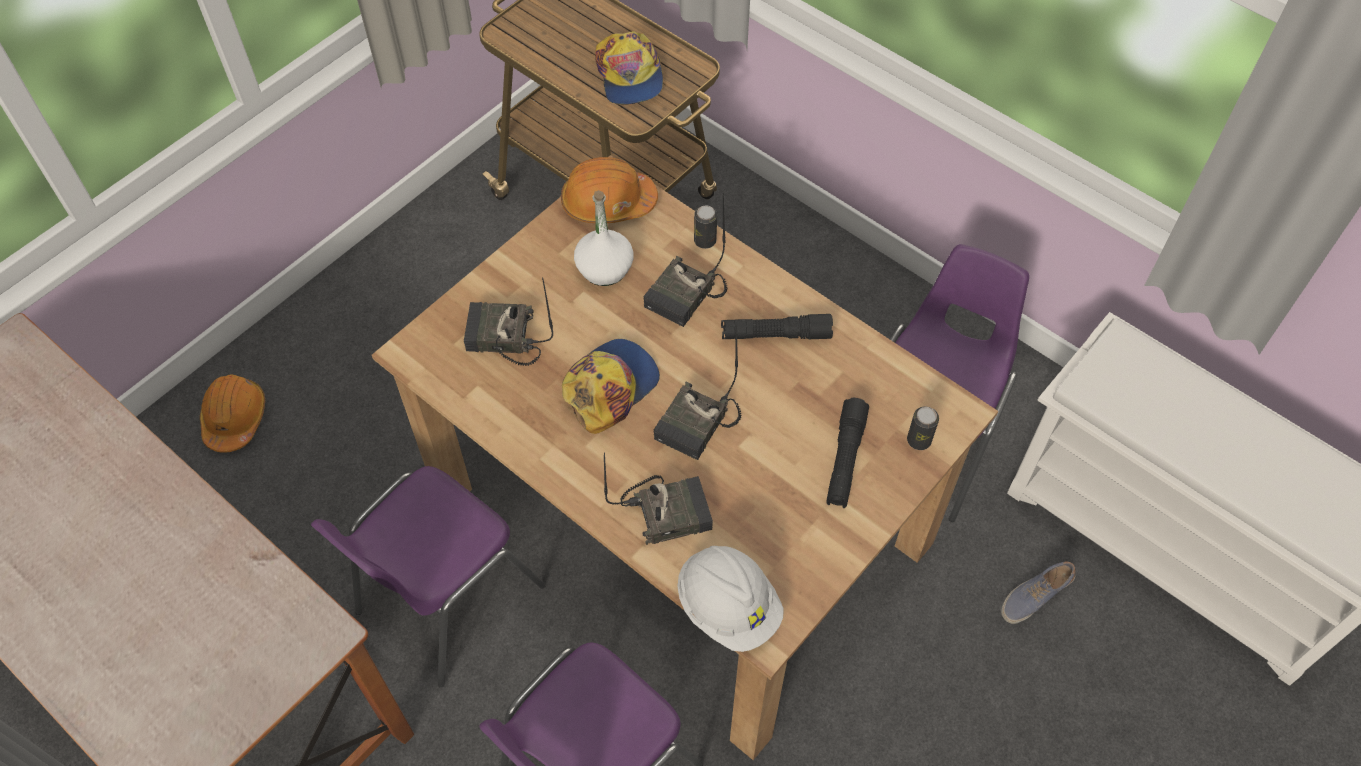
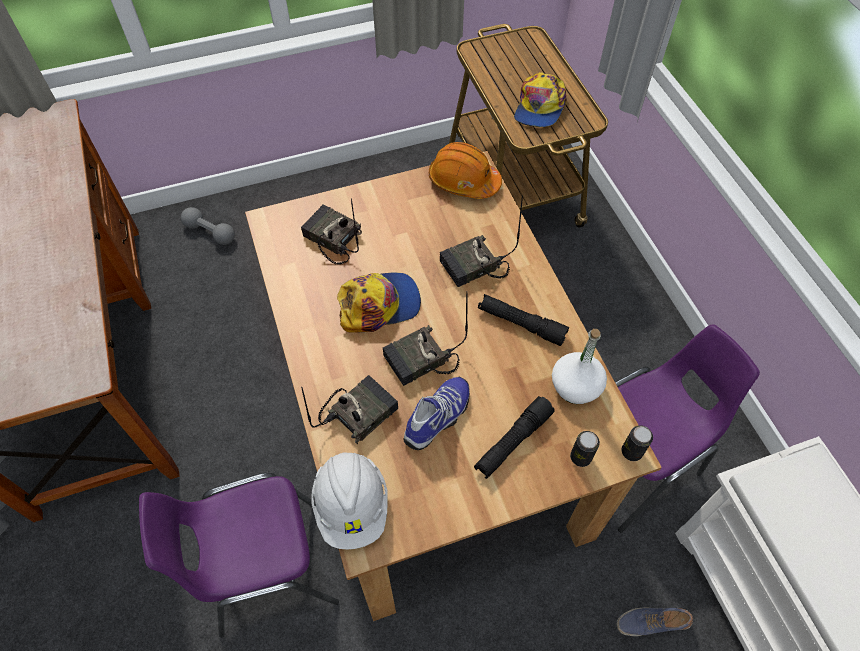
camera: 30 degrees right, 0 degrees up
orange hard hat [200,374,265,453] -> grey dumbbell [181,207,235,245]
purple chair [311,466,546,688] -> none
white bottle [574,190,633,286] -> white bottle moved to [552,329,607,404]
radio [604,452,713,545] -> radio turned 60 degrees counterclockwise [301,375,398,444]
can [694,205,717,249] -> can moved to [622,425,653,461]
none -> shoe [404,377,470,450]

